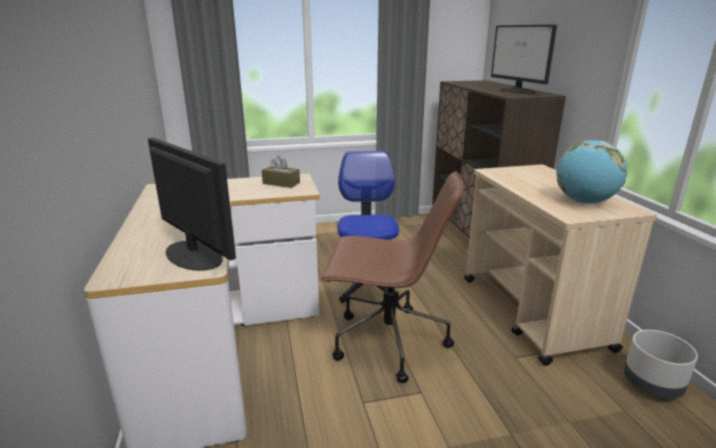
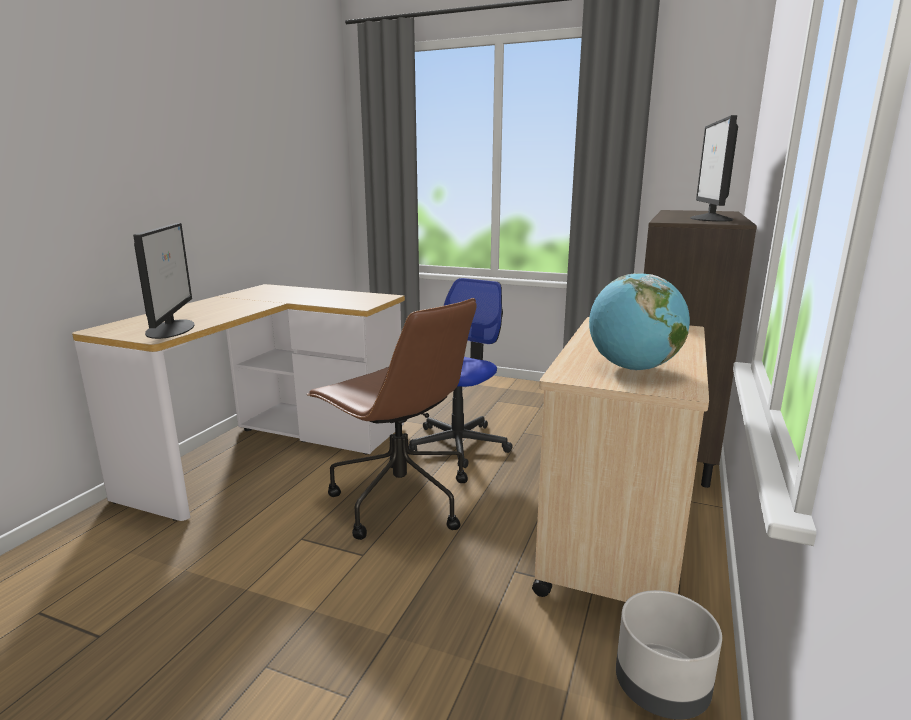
camera: 35 degrees right, 5 degrees down
brown tissue box [262,156,300,188] -> none

